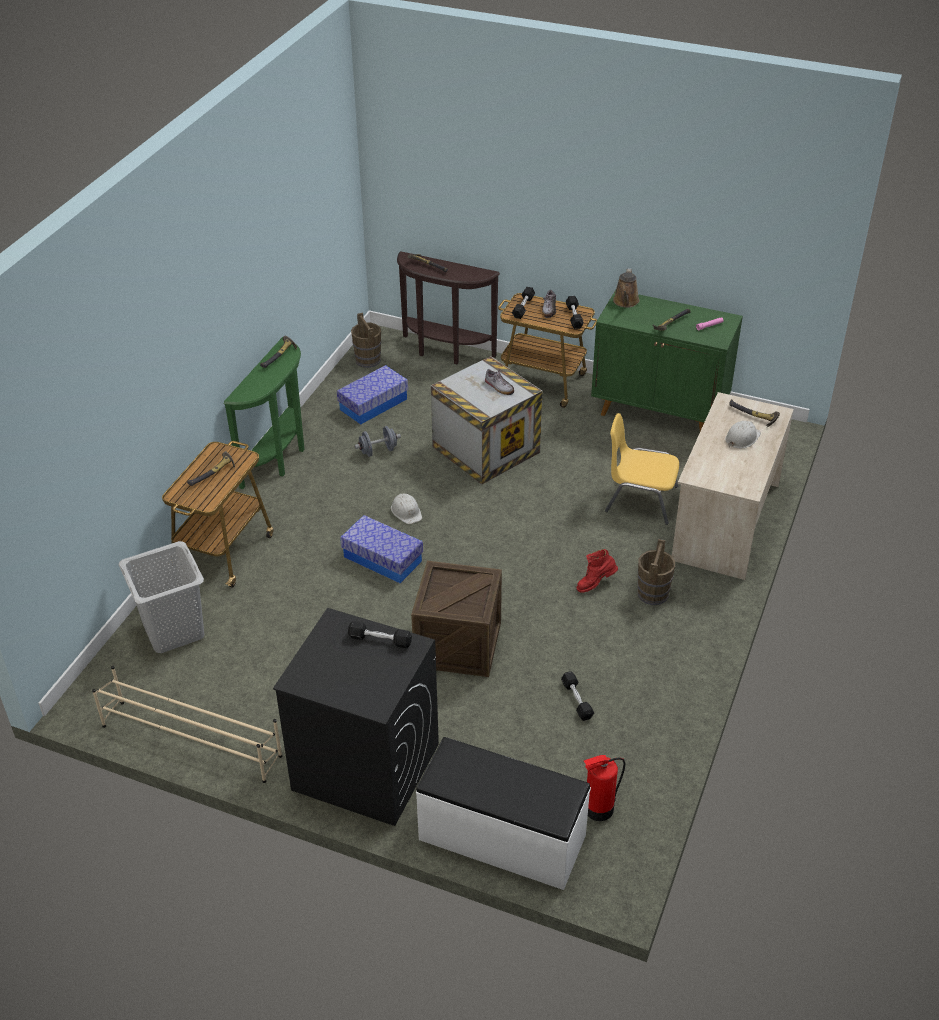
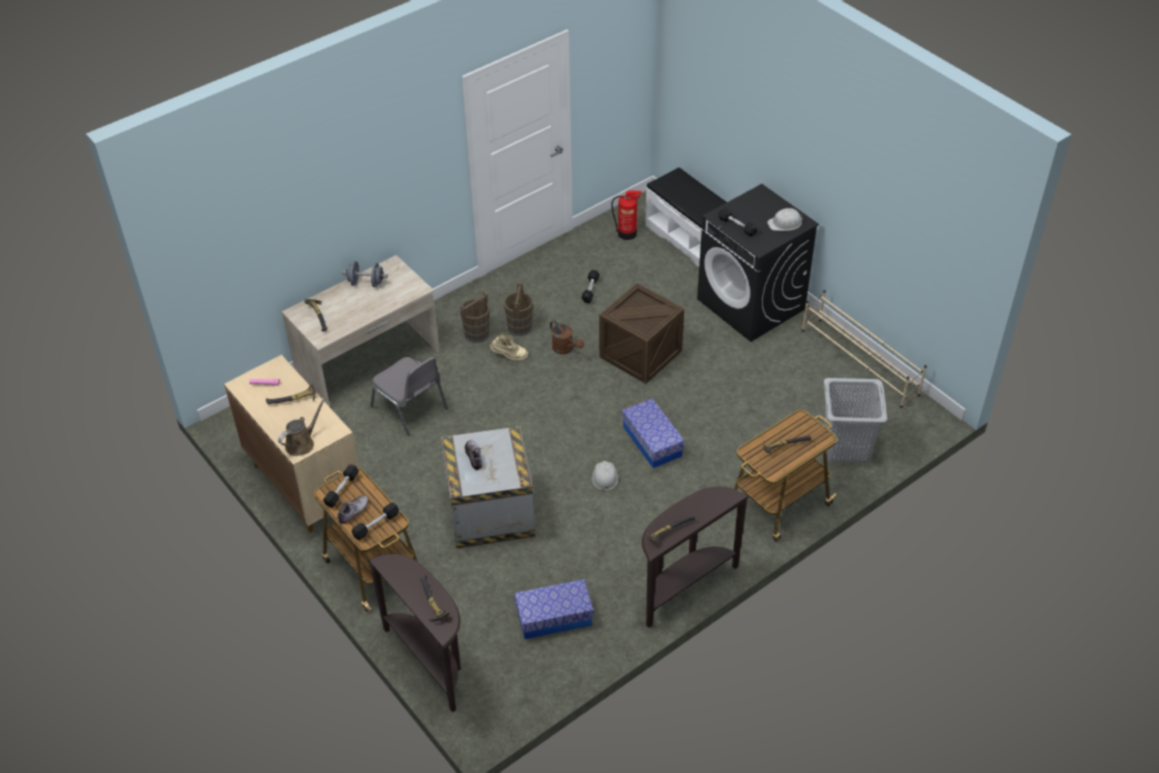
camera: 150 degrees left, 5 degrees up
green console table [224,337,305,489] -> brown console table [642,486,749,628]
brown bucket [351,312,381,368] -> brown bucket moved to [504,283,533,336]
grey dumbbell [355,426,401,457] -> grey dumbbell moved to [342,261,388,287]
red boot [576,549,618,592] -> beige boot [490,334,528,361]
green cabinet [591,290,743,431] -> beige cabinet [224,355,364,533]
yellow chair [605,413,679,525] -> grey chair [370,357,448,436]
white hard hat [725,421,761,448] -> white hard hat moved to [767,208,803,231]
none -> brown watering can [550,320,584,354]

